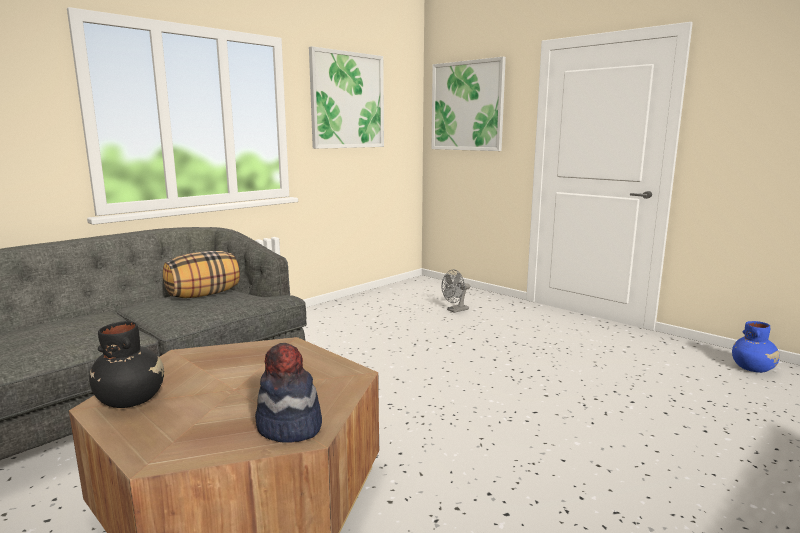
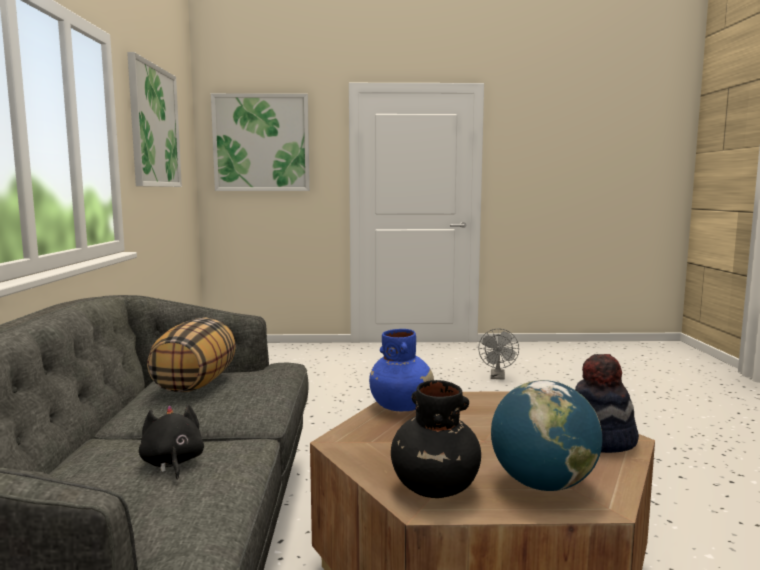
camera: 45 degrees left, 5 degrees down
grey fan [441,270,470,313] -> grey fan moved to [478,328,519,380]
blue vase [732,321,780,373] -> blue vase moved to [369,329,434,411]
none -> black plush toy [139,404,204,480]
none -> globe [491,380,602,491]

